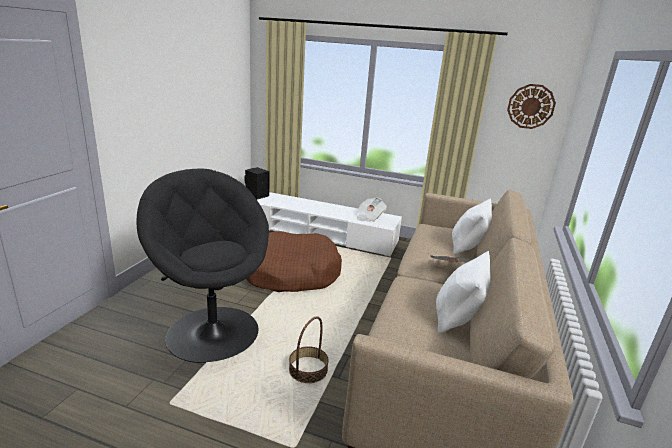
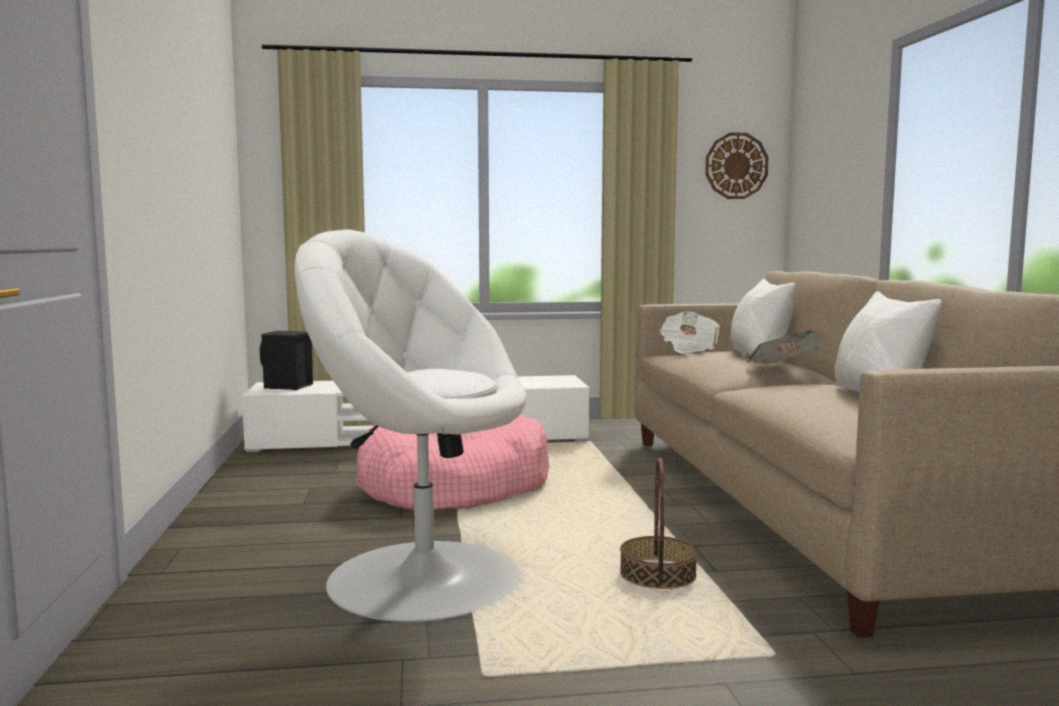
camera: 25 degrees left, 15 degrees down
black armchair [136,169,269,363] -> white armchair [294,230,527,622]
brown dog bed [246,231,342,292] -> pink dog bed [357,414,550,510]
newspaper [357,197,387,222] -> newspaper moved to [660,311,720,354]

